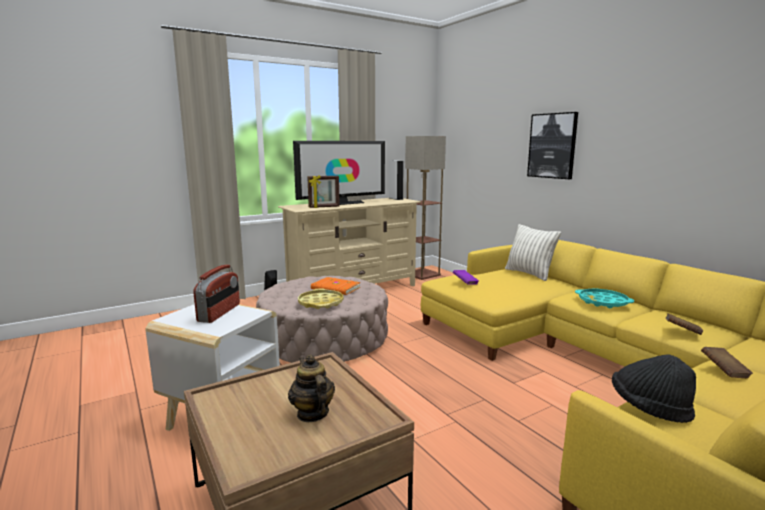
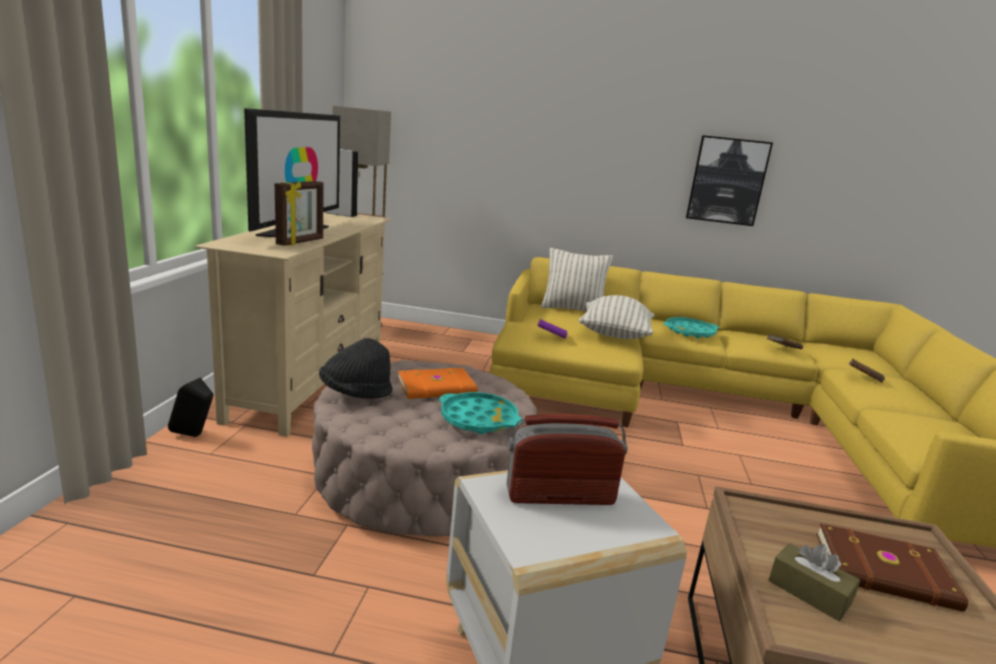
camera: 50 degrees left, 5 degrees up
radio [193,264,240,323] -> radio turned 60 degrees counterclockwise [507,414,627,505]
teapot [288,355,335,422] -> brown book [816,523,968,612]
yellow tray [298,288,344,309] -> turquoise tray [439,392,522,434]
picture [527,112,578,179] -> picture moved to [686,135,773,226]
black hat [612,354,696,423] -> black hat moved to [319,338,393,399]
none -> pillow [579,295,654,339]
none -> brown tissue box [769,543,860,621]

